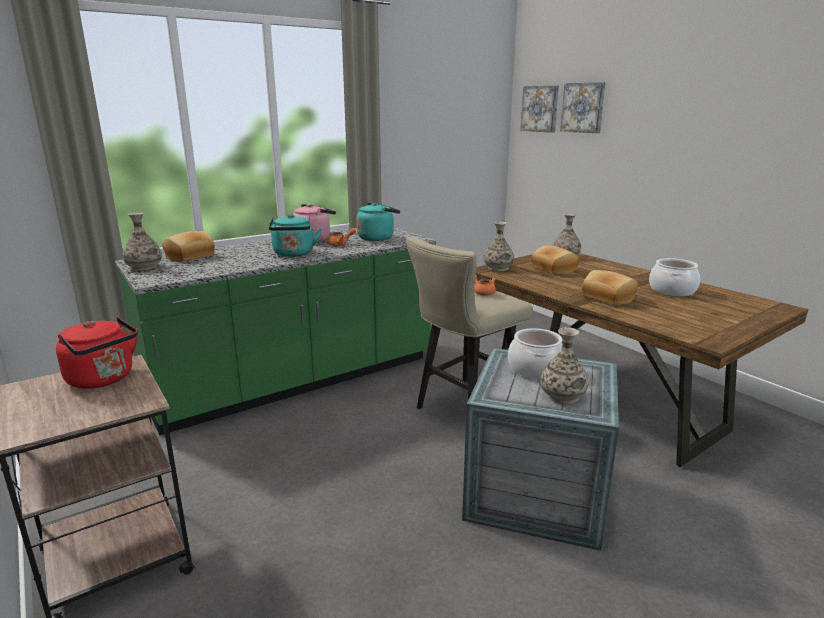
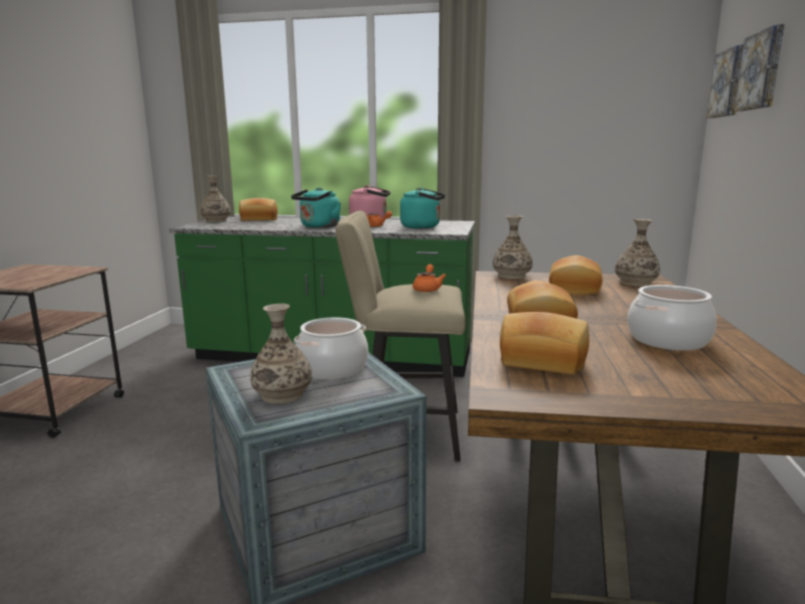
camera: 45 degrees right, 5 degrees down
red kettle [56,317,138,389] -> none
none -> bread [500,312,589,374]

